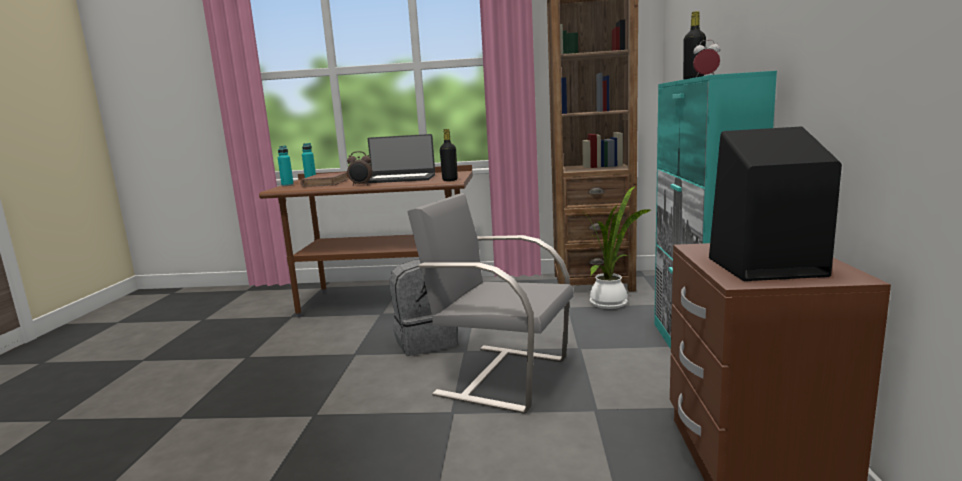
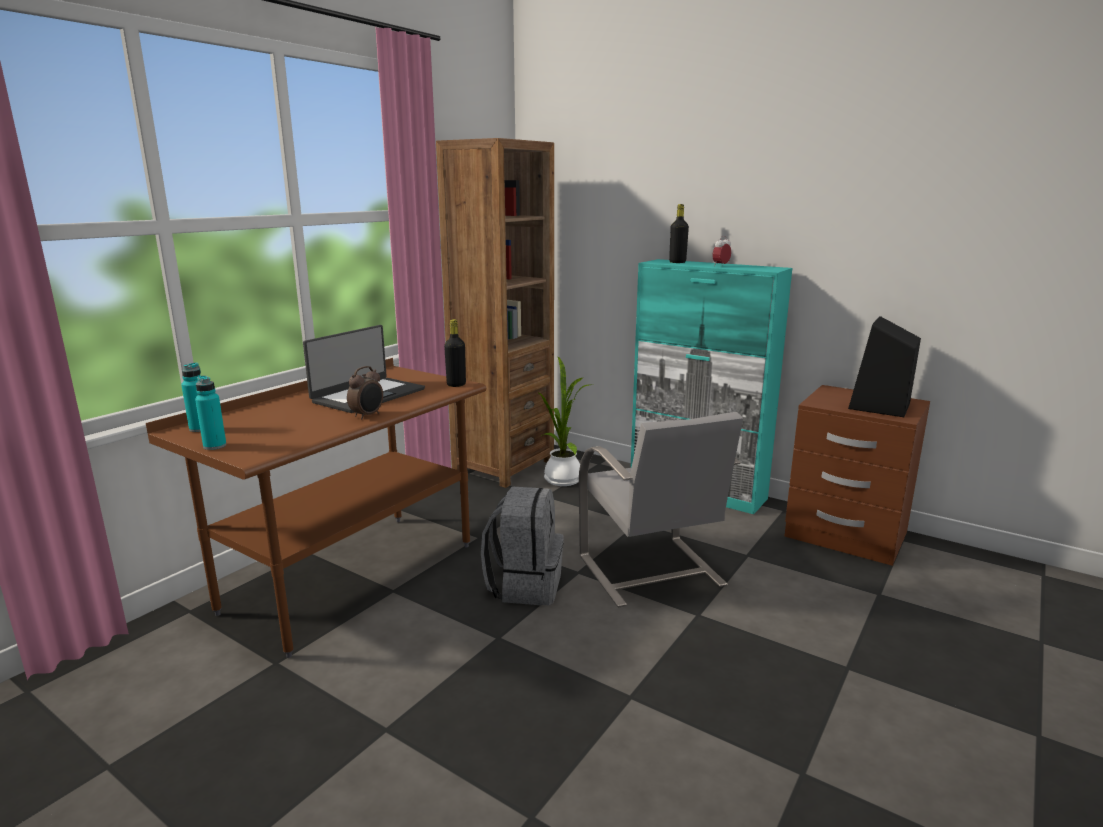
camera: 60 degrees left, 5 degrees up
brown book [300,172,349,187] -> none
grey chair [407,193,574,414] -> grey chair turned 75 degrees counterclockwise [579,412,743,608]

